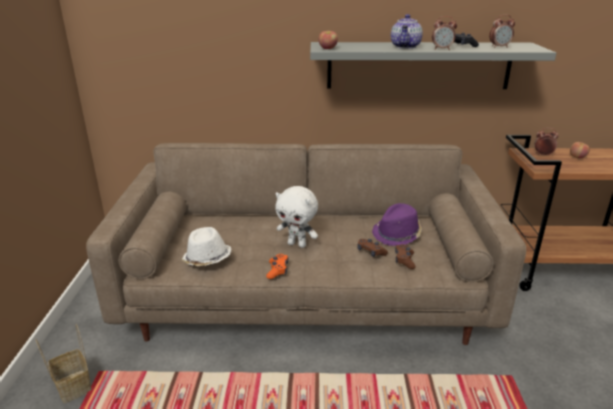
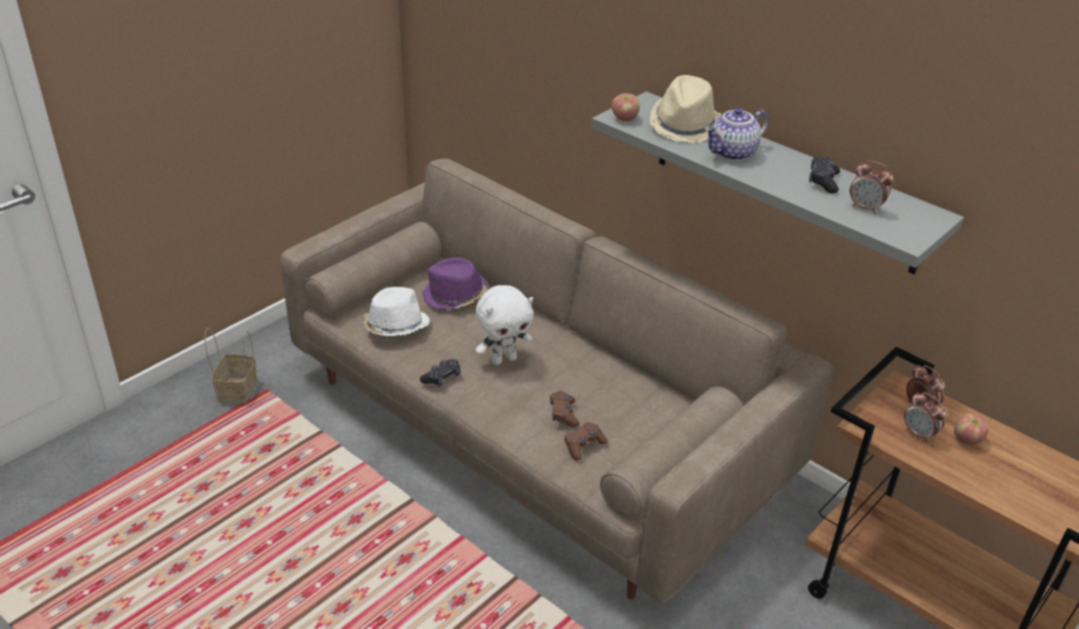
camera: 40 degrees right, 10 degrees up
orange game controller [266,254,288,279] -> black game controller [420,359,461,387]
white plush toy [276,186,318,248] -> white plush toy turned 90 degrees counterclockwise [476,285,533,365]
purple hat [372,203,422,246] -> purple hat moved to [422,257,488,310]
alarm clock [432,16,457,50] -> alarm clock moved to [904,392,947,443]
none -> beige hat [650,75,722,143]

